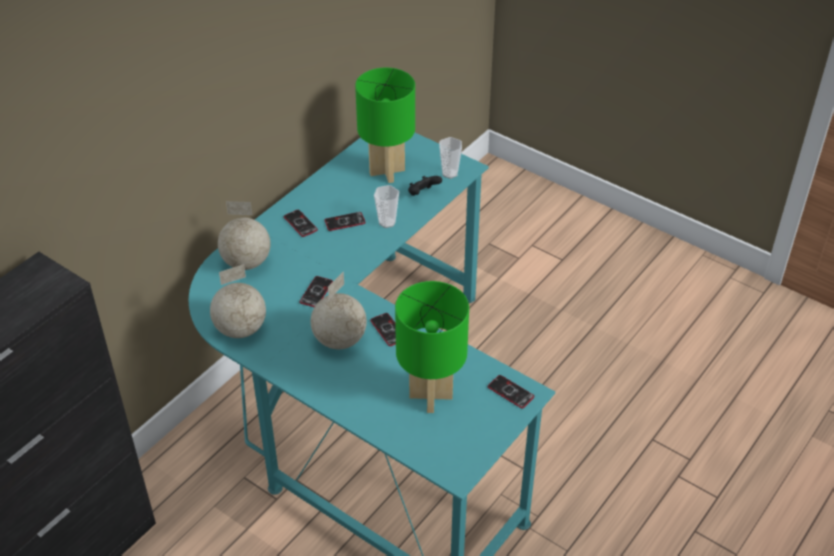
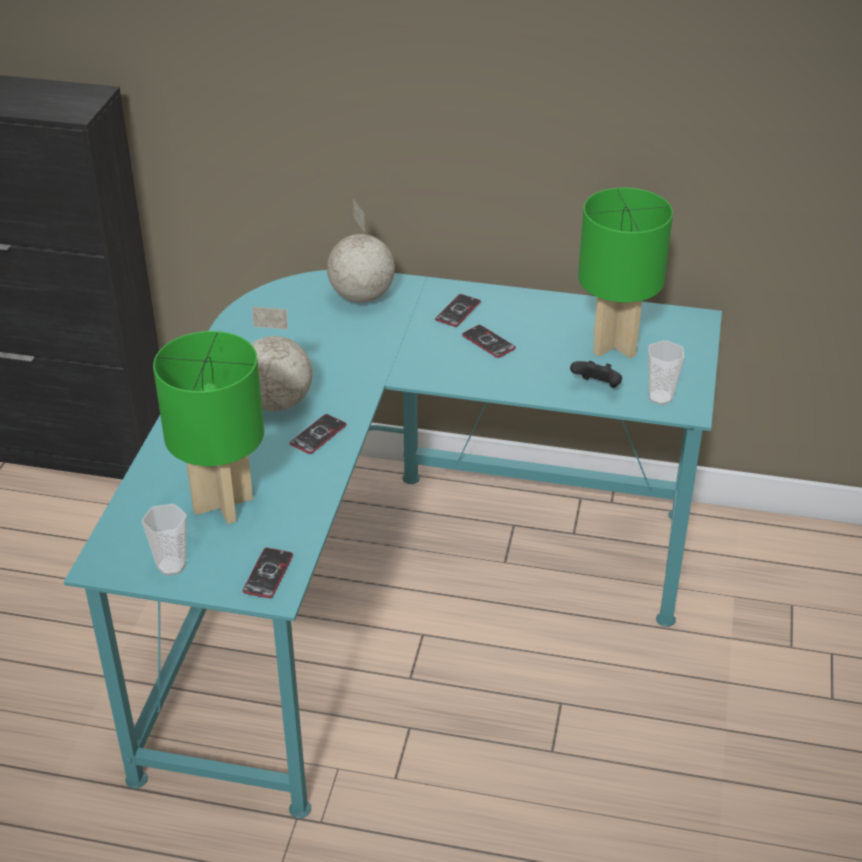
camera: 65 degrees right, 5 degrees down
globe [210,264,266,338] -> none
phone [299,276,333,307] -> none
cup [374,185,399,228] -> cup moved to [142,504,187,576]

